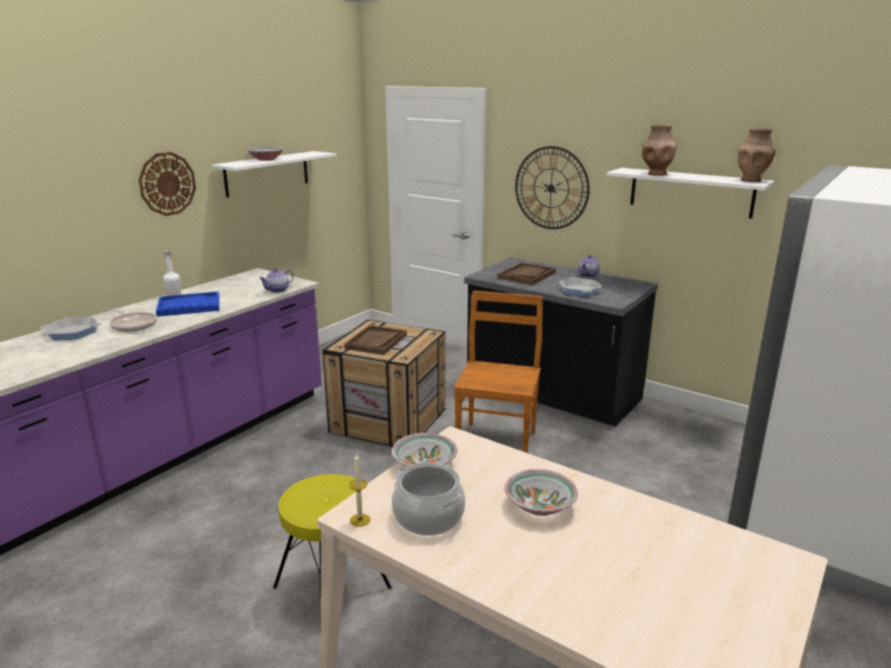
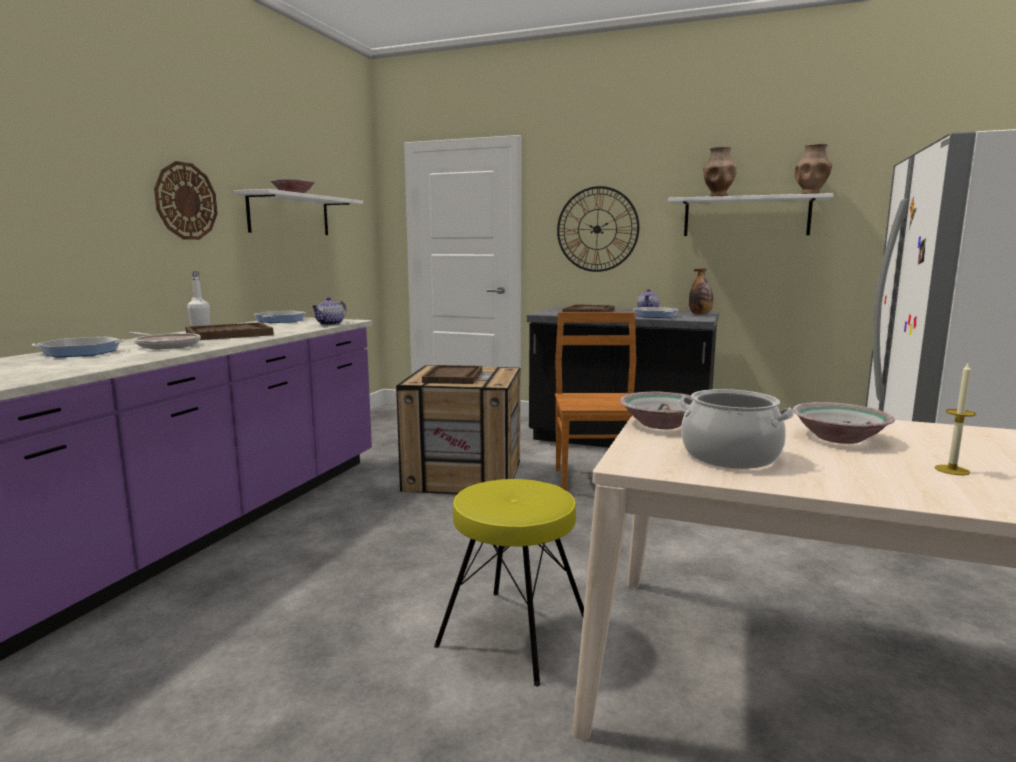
camera: 15 degrees left, 10 degrees down
blue tray [156,291,219,317] -> brown tray [185,322,274,340]
candle [349,453,370,527] -> candle moved to [935,363,976,475]
none -> frying pan [254,311,306,323]
none -> bottle [689,268,713,315]

